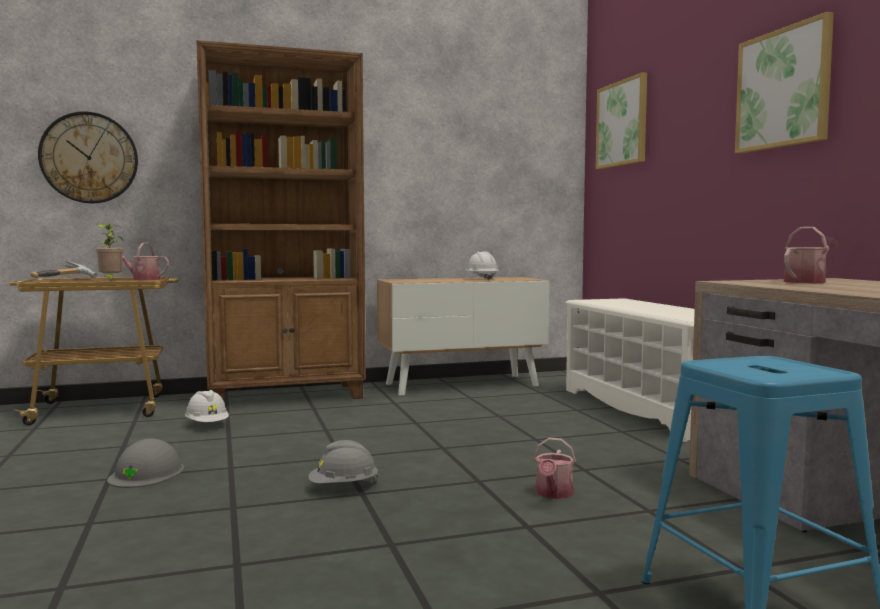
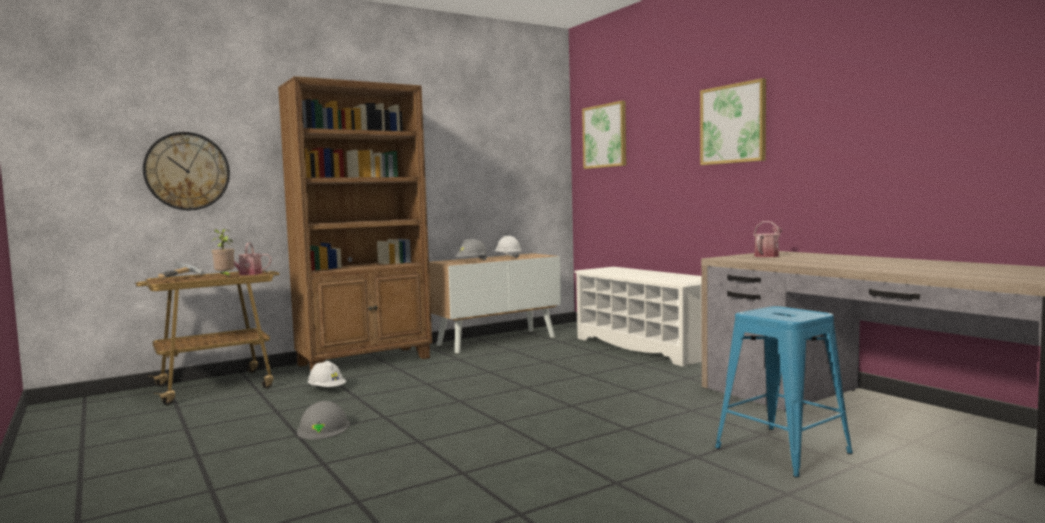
camera: 15 degrees left, 0 degrees up
grey hard hat [308,440,378,484] -> grey hard hat moved to [455,239,488,261]
watering can [534,438,576,499] -> none

